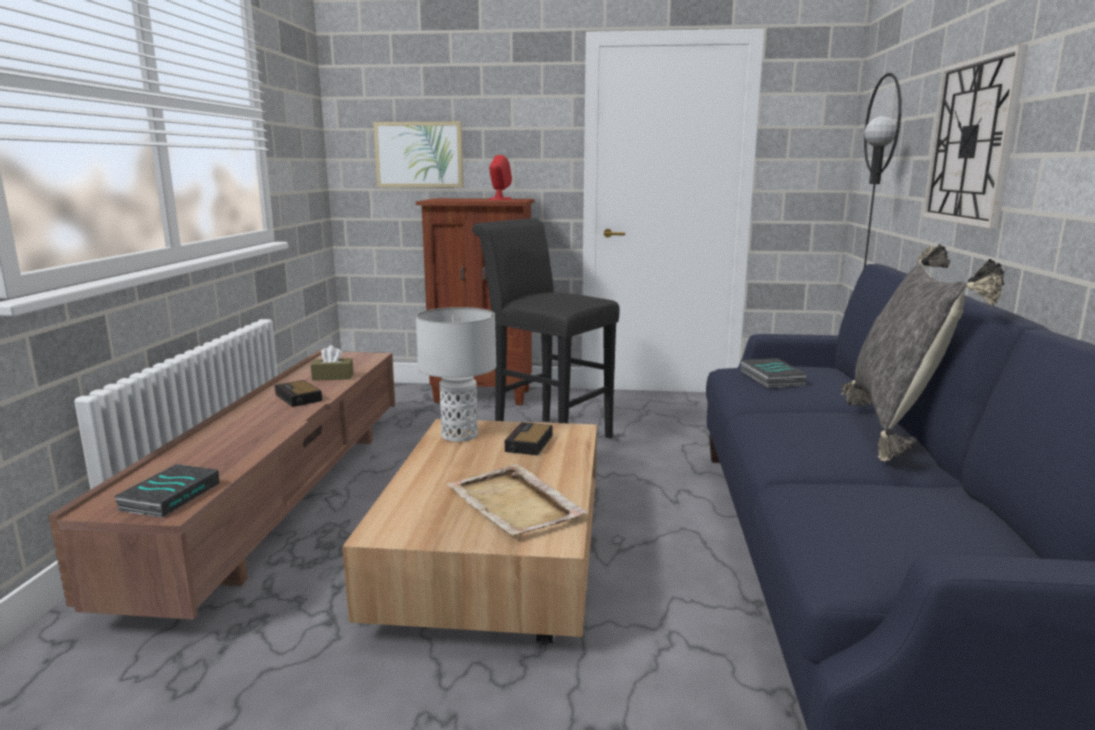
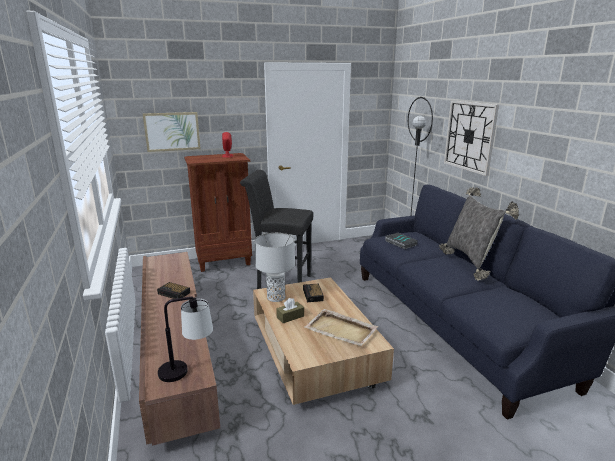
camera: 25 degrees left, 5 degrees up
book [113,464,220,518] -> table lamp [158,296,213,382]
brown tissue box [311,345,353,381] -> brown tissue box moved to [276,298,304,323]

